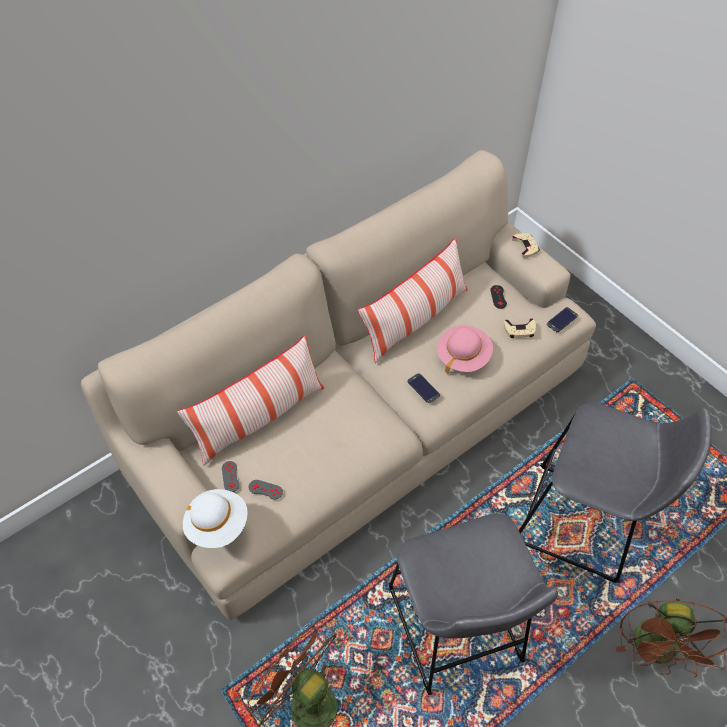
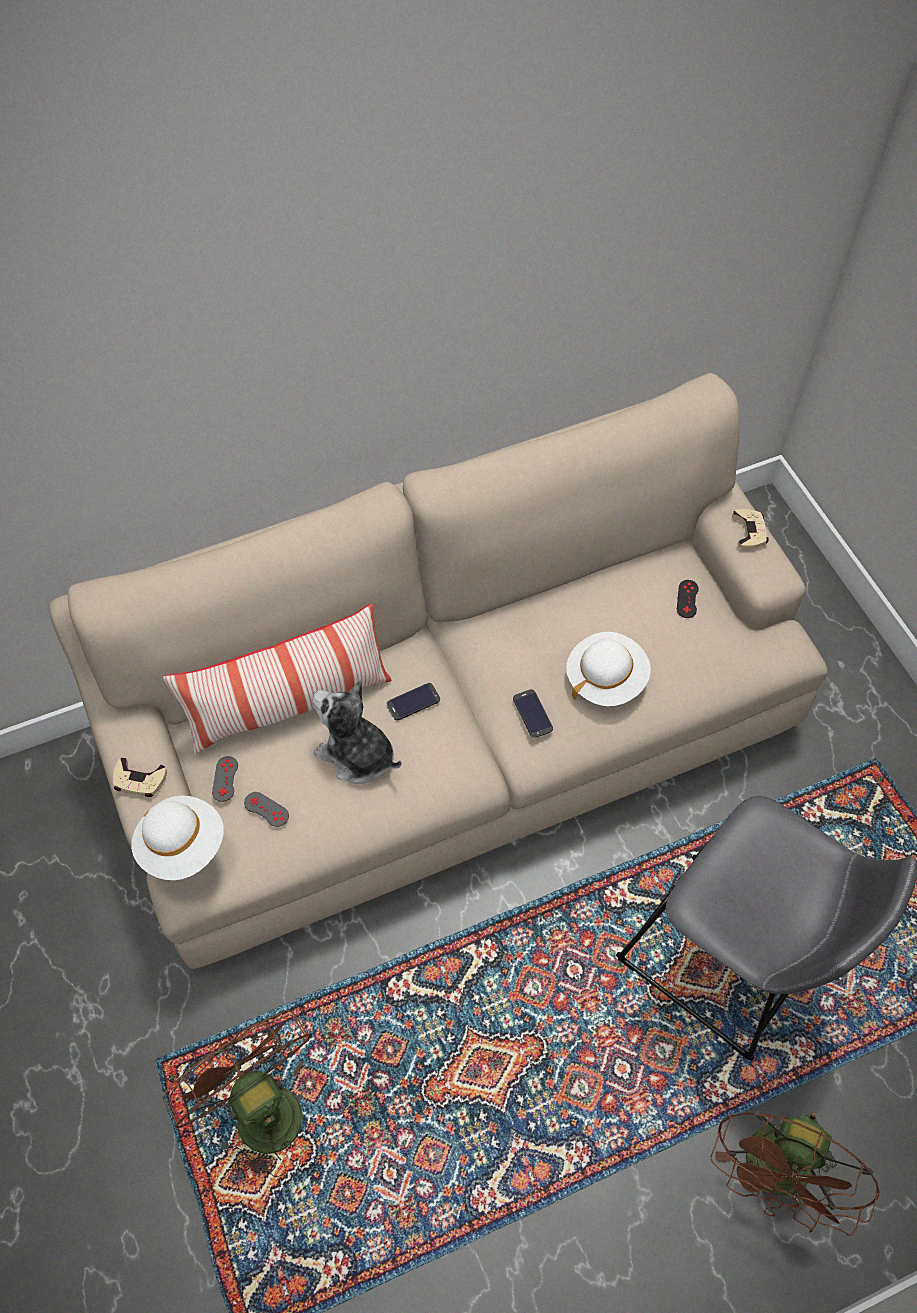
camera: 15 degrees right, 5 degrees up
pillow [358,238,468,363] -> none
grey stool [388,514,558,695] -> none
pink hat [437,325,493,374] -> white hat [566,632,651,706]
beige game controller [504,318,536,338] -> beige game controller moved to [113,758,167,797]
phone [547,307,578,332] -> phone moved to [387,683,440,721]
none -> plush toy [312,680,401,784]

